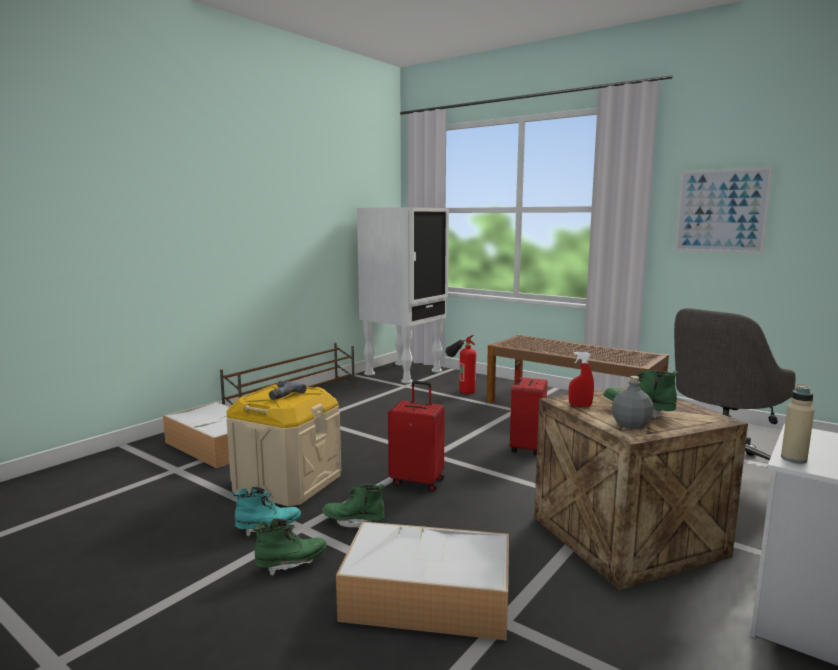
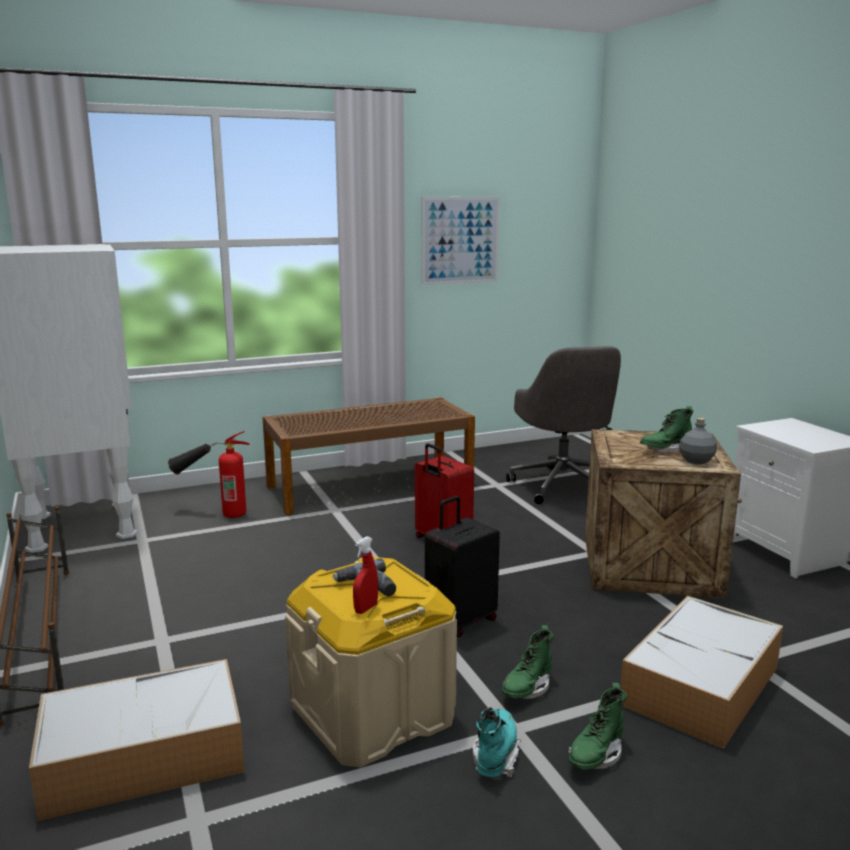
camera: 60 degrees left, 5 degrees up
green boot [253,518,327,576] -> green boot turned 150 degrees counterclockwise [568,683,627,769]
red suitcase [388,381,445,491] -> black suitcase [425,496,500,637]
red spray bottle [569,352,594,407] -> red spray bottle moved to [353,536,378,614]
beige bottle [781,384,814,463] -> none

